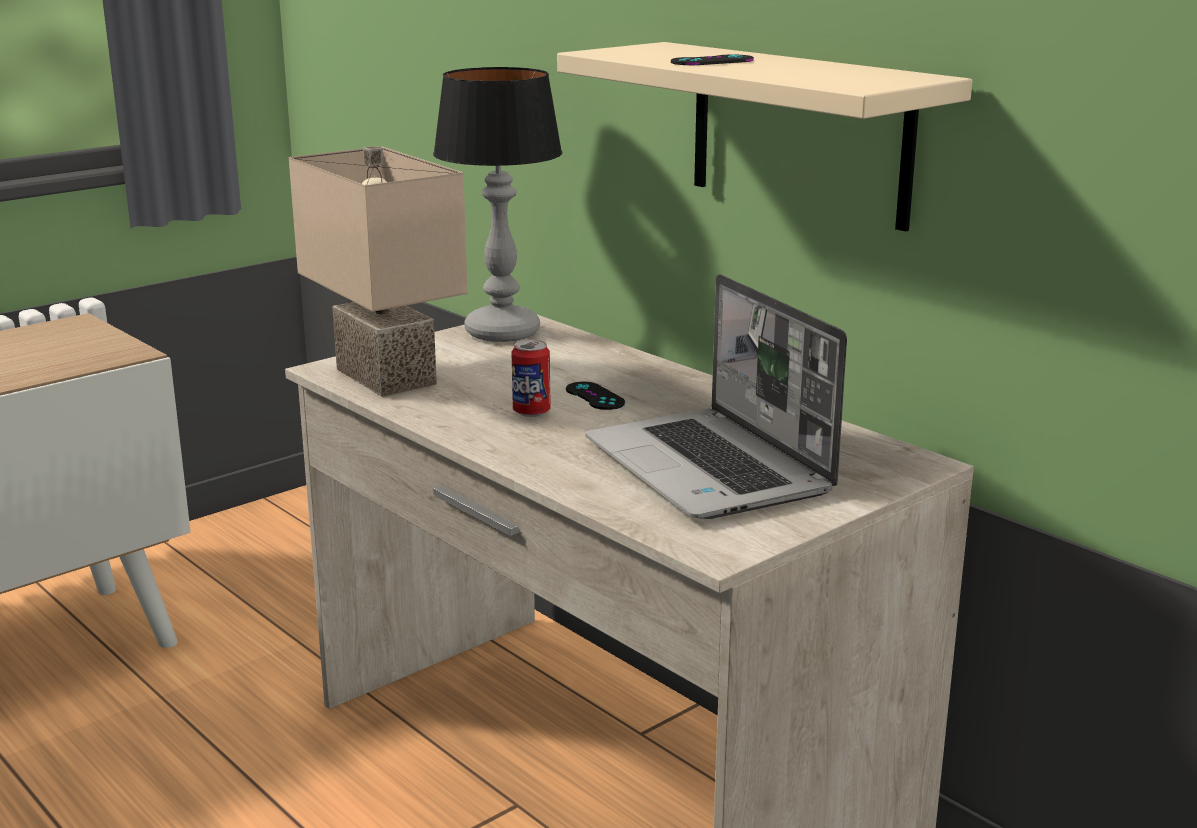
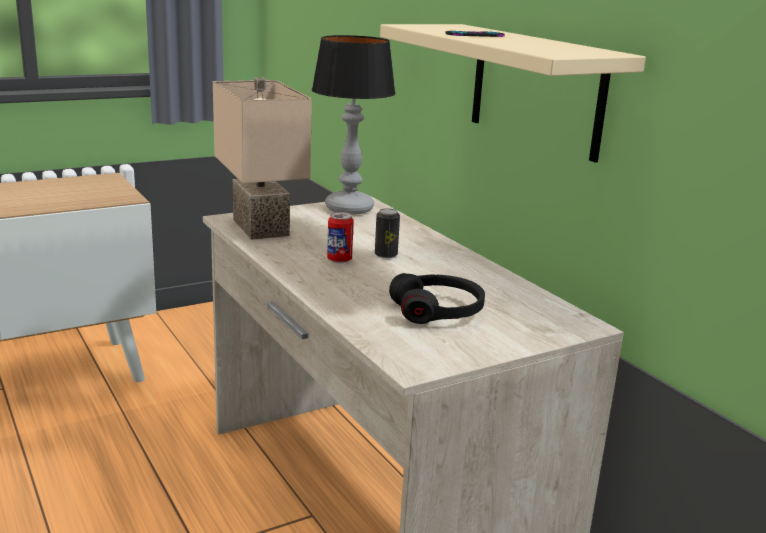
camera: 10 degrees right, 0 degrees up
black game controller [566,382,625,410] -> can [375,208,400,258]
laptop [585,274,847,519] -> black headphones [389,273,485,324]

